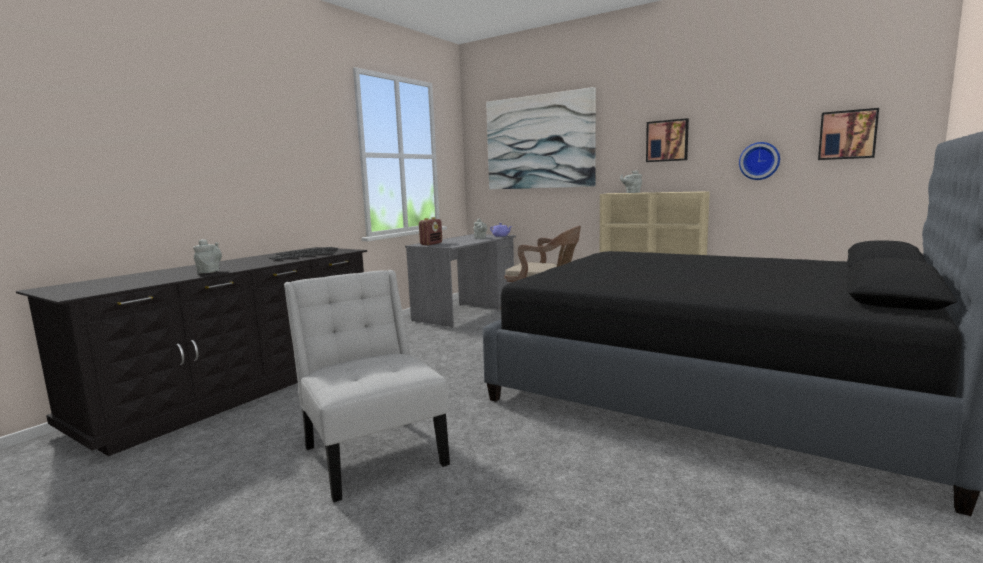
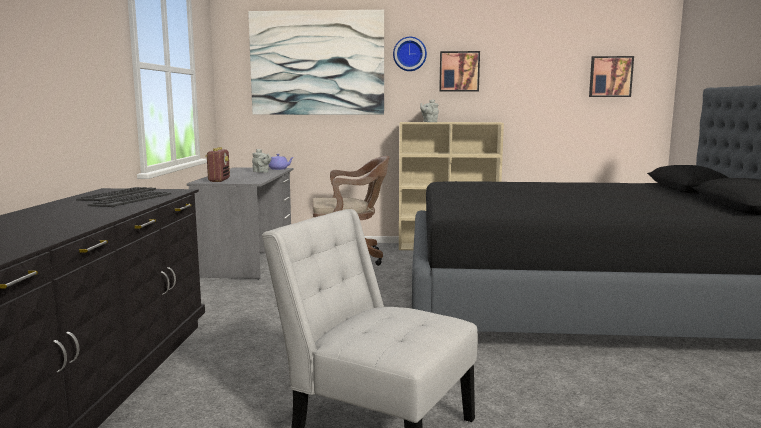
camera: 30 degrees left, 0 degrees up
grey teapot [193,239,222,274] -> none
wall clock [739,142,780,180] -> wall clock moved to [393,37,427,71]

